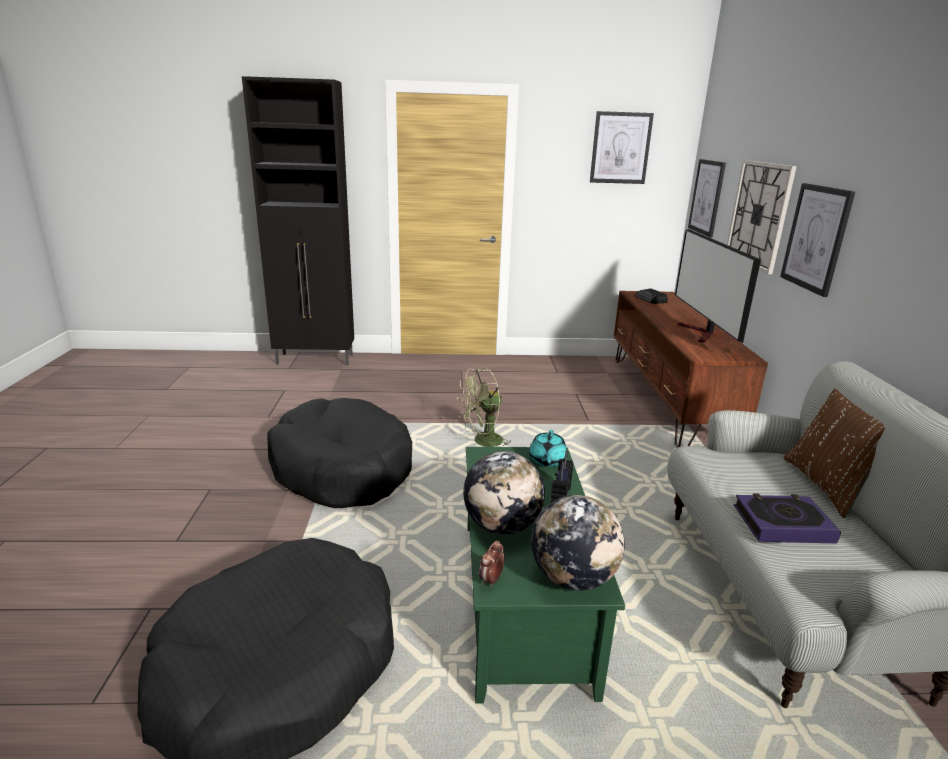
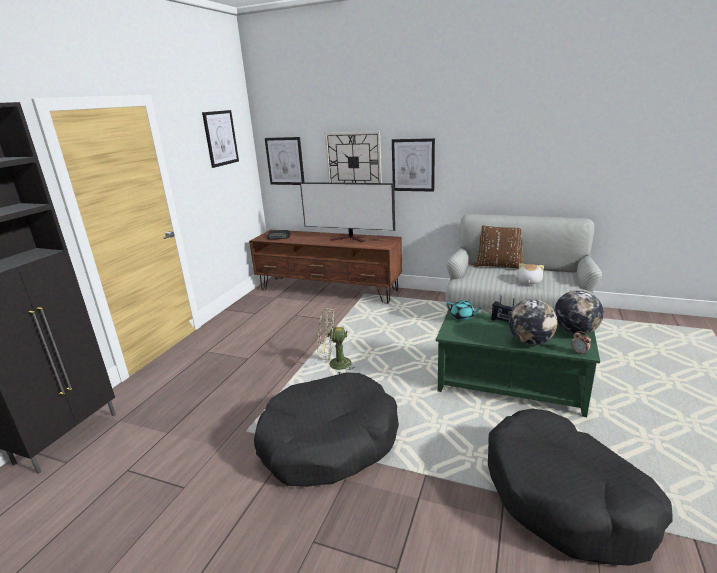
camera: 65 degrees left, 0 degrees up
green fan [457,368,511,447] -> green fan turned 90 degrees clockwise [317,308,355,374]
book [734,493,841,543] -> plush toy [517,263,544,284]

